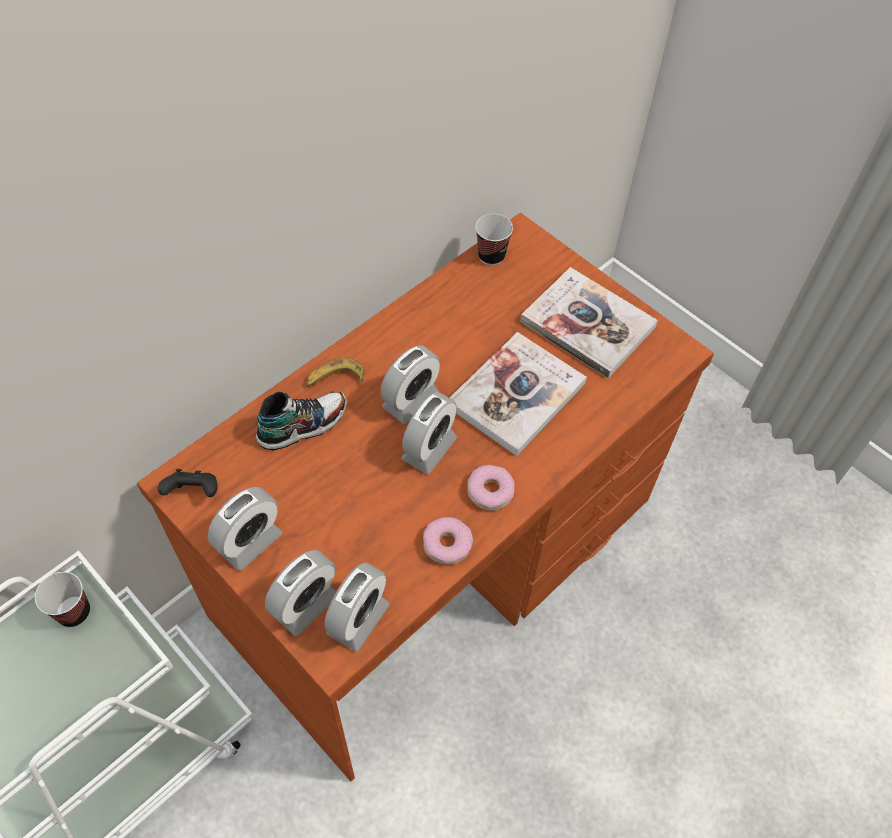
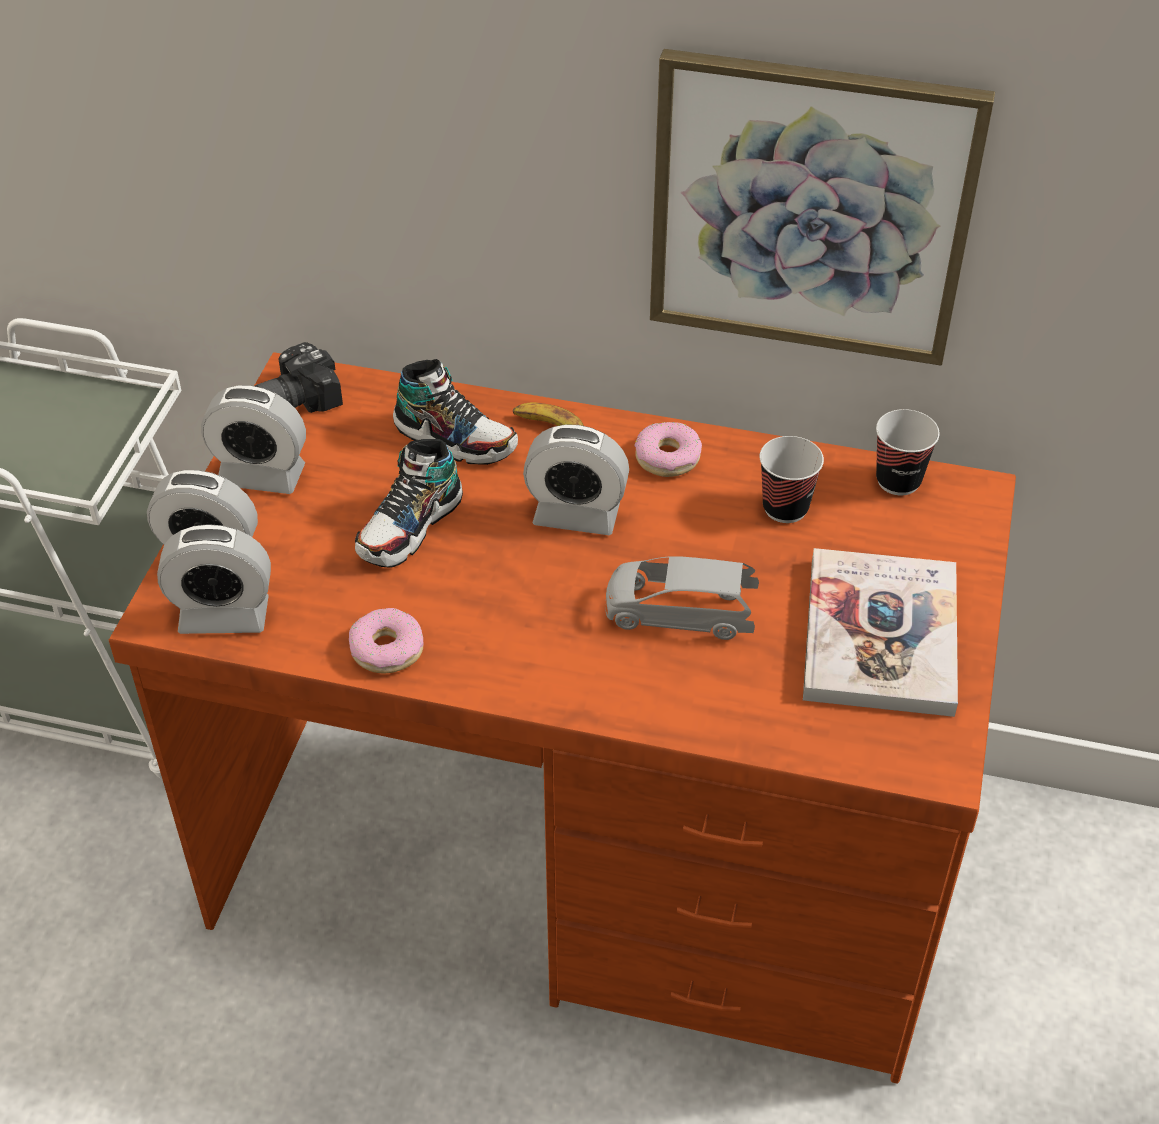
camera: 60 degrees right, 10 degrees down
cup [35,572,90,627] -> cup moved to [760,436,824,523]
black game controller [158,469,218,497] -> camera [255,342,343,413]
alarm clock [401,392,457,474] -> none
book [450,332,587,456] -> grey toy car [605,556,759,640]
donut [467,465,515,511] -> donut moved to [635,422,702,477]
none -> shoe [355,439,463,568]
none -> picture [650,49,995,366]

